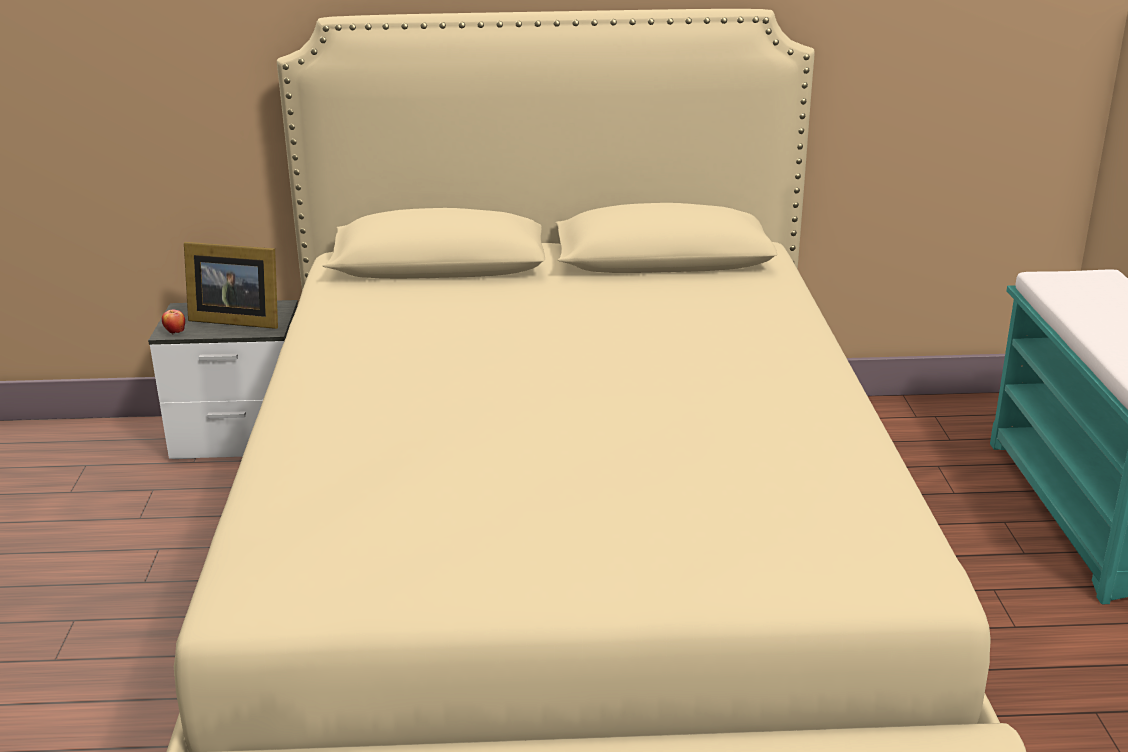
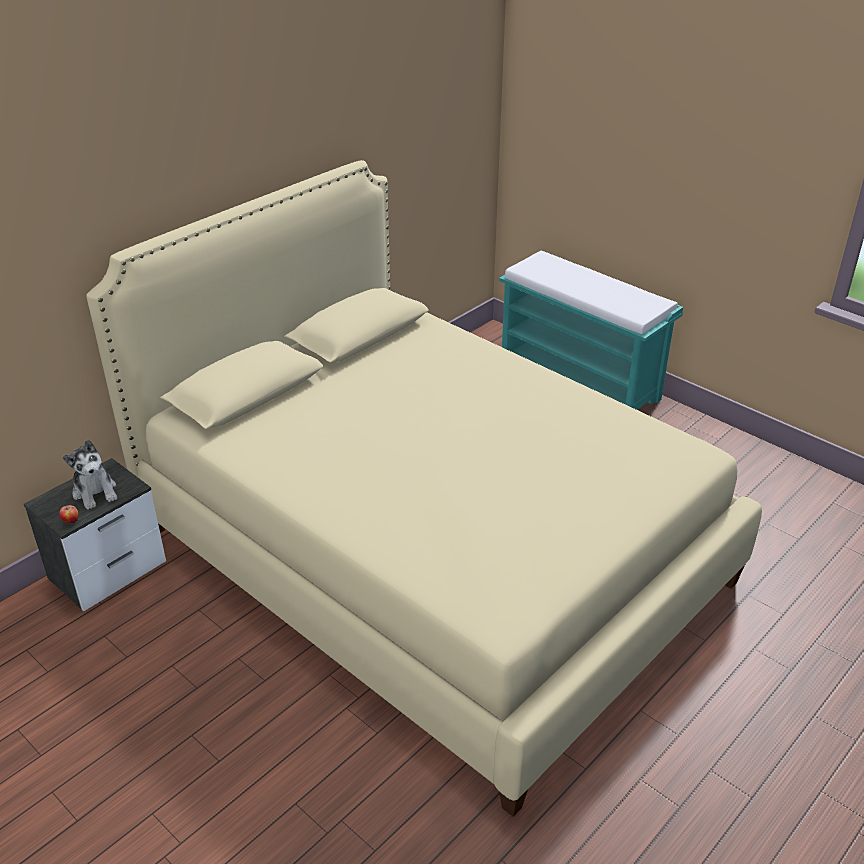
camera: 45 degrees left, 10 degrees up
picture frame [184,242,278,329] -> plush toy [63,440,117,510]

